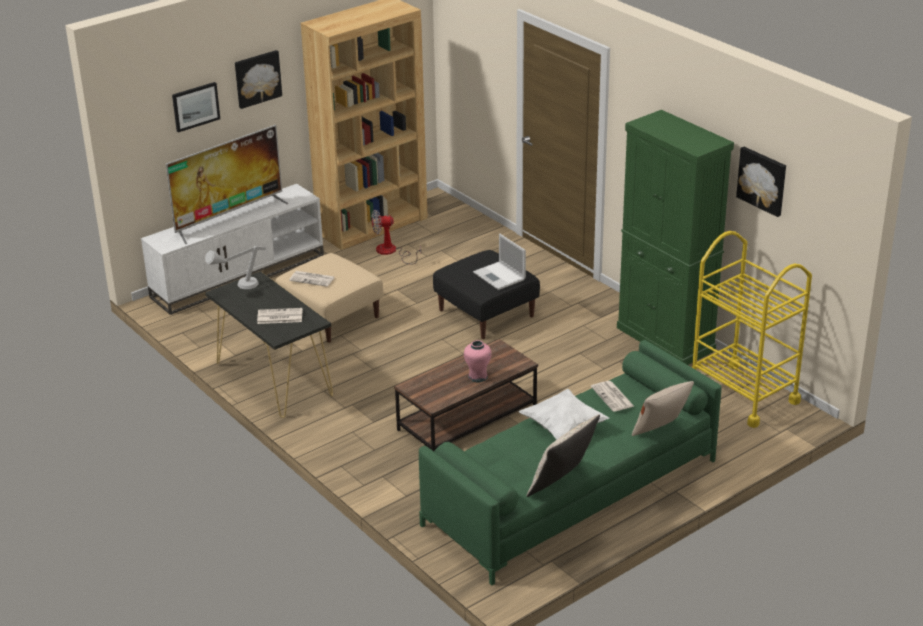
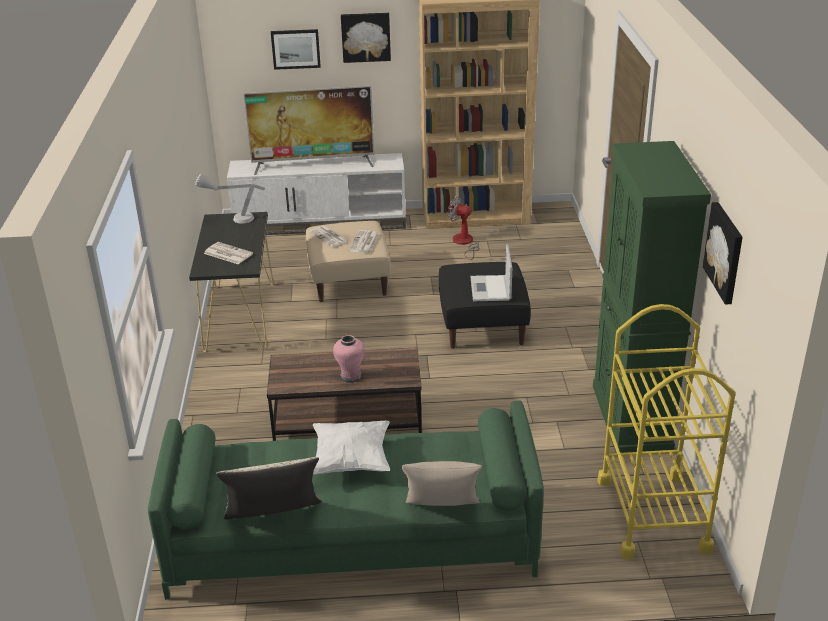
camera: 35 degrees right, 0 degrees up
newspaper [591,381,635,412] -> newspaper moved to [349,230,379,253]

